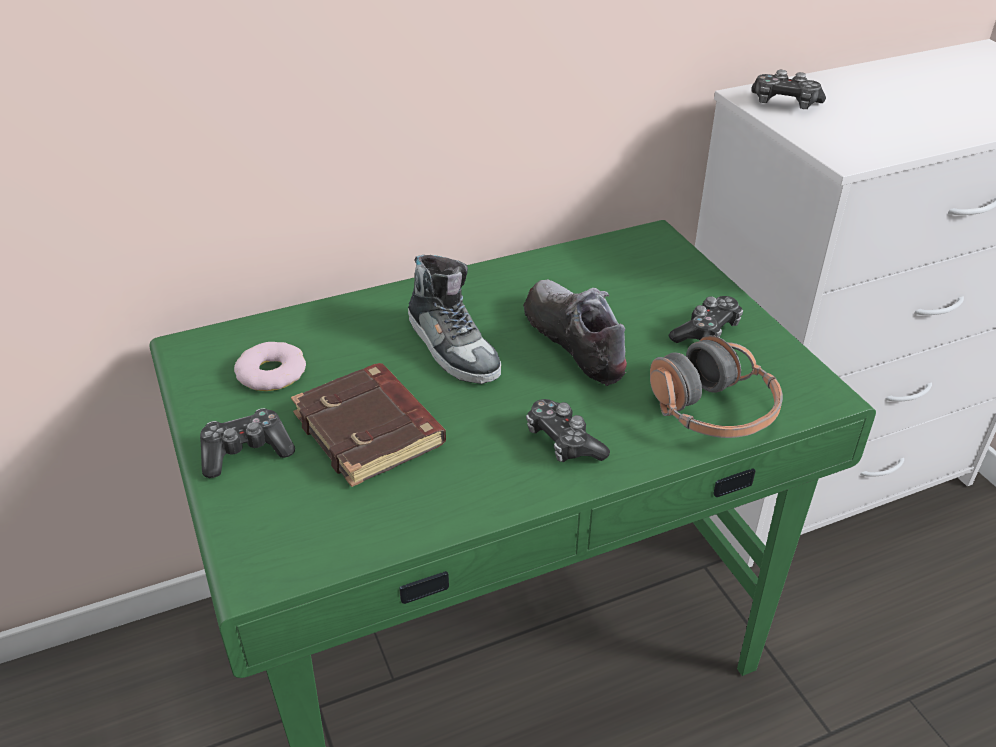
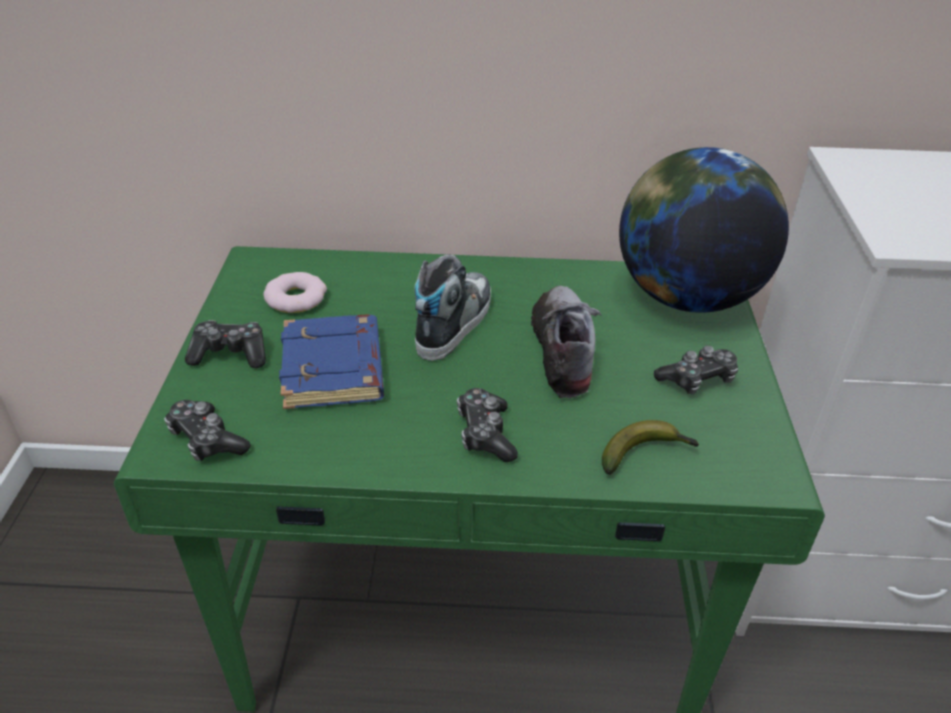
camera: 25 degrees right, 0 degrees up
brown book [291,363,446,487] -> blue book [279,314,384,409]
shoe [408,255,501,384] -> shoe turned 150 degrees counterclockwise [415,255,491,361]
headphones [650,335,783,438] -> banana [602,420,699,475]
game controller [751,70,826,109] -> game controller moved to [164,400,251,461]
none -> globe [619,147,789,313]

